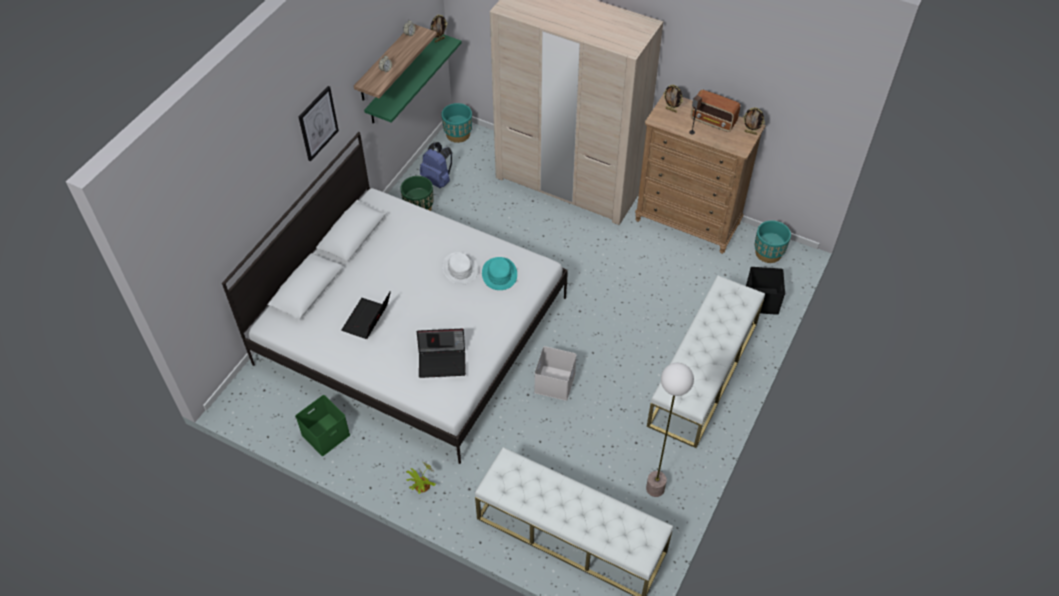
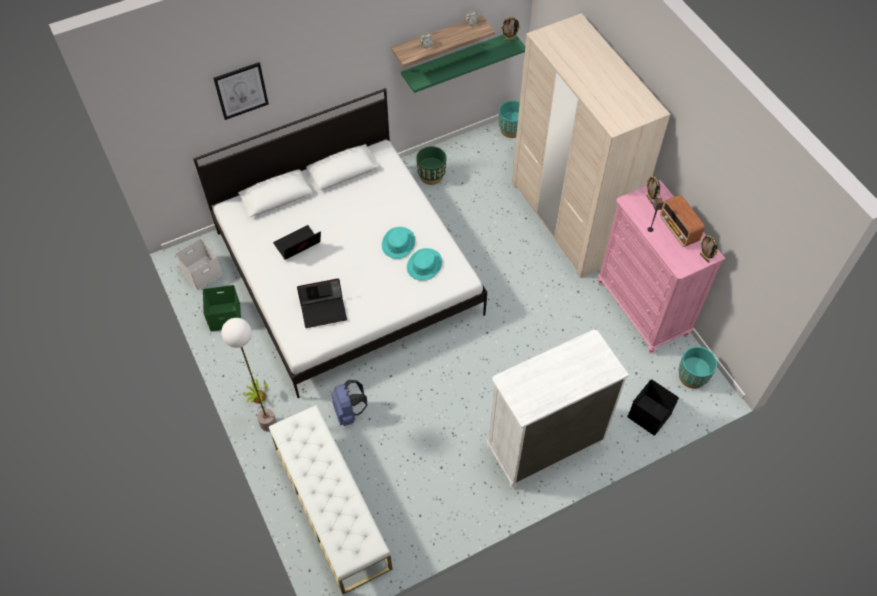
camera: 35 degrees right, 5 degrees up
picture [298,86,339,162] -> picture moved to [213,62,269,120]
laptop [417,329,466,378] -> laptop turned 45 degrees counterclockwise [297,278,347,328]
blue backpack [420,142,452,188] -> blue backpack moved to [331,380,367,426]
white hat [442,252,479,285] -> turquoise hat [382,227,415,259]
white storage box [534,346,577,401] -> white storage box moved to [175,238,223,290]
brown dresser [635,92,766,254] -> pink dresser [598,180,726,354]
floor lamp [646,363,694,497] -> floor lamp moved to [221,318,277,431]
white bench [647,275,765,448] -> white dresser [487,330,629,488]

